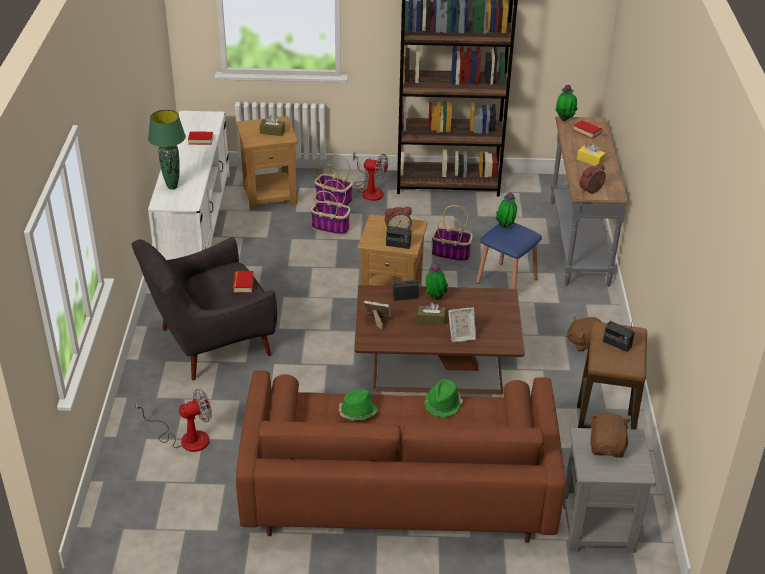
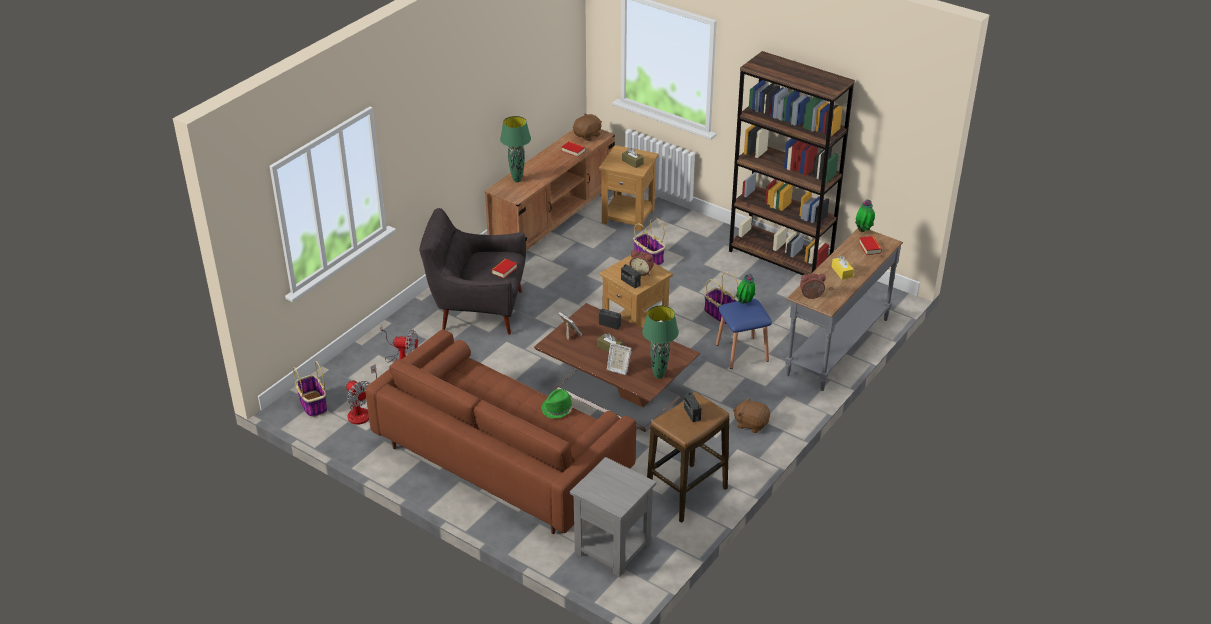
camera: 35 degrees right, 0 degrees up
white tv stand [148,111,230,260] -> brown tv stand [485,129,615,251]
basket [315,154,353,206] -> basket moved to [293,361,328,417]
green hat [339,389,378,420] -> none
fan [353,151,388,201] -> fan moved to [346,364,377,425]
potted plant [426,263,448,300] -> none
brown plush toy [590,413,631,458] -> brown plush toy moved to [573,113,602,141]
none -> green table lamp [642,305,679,379]

